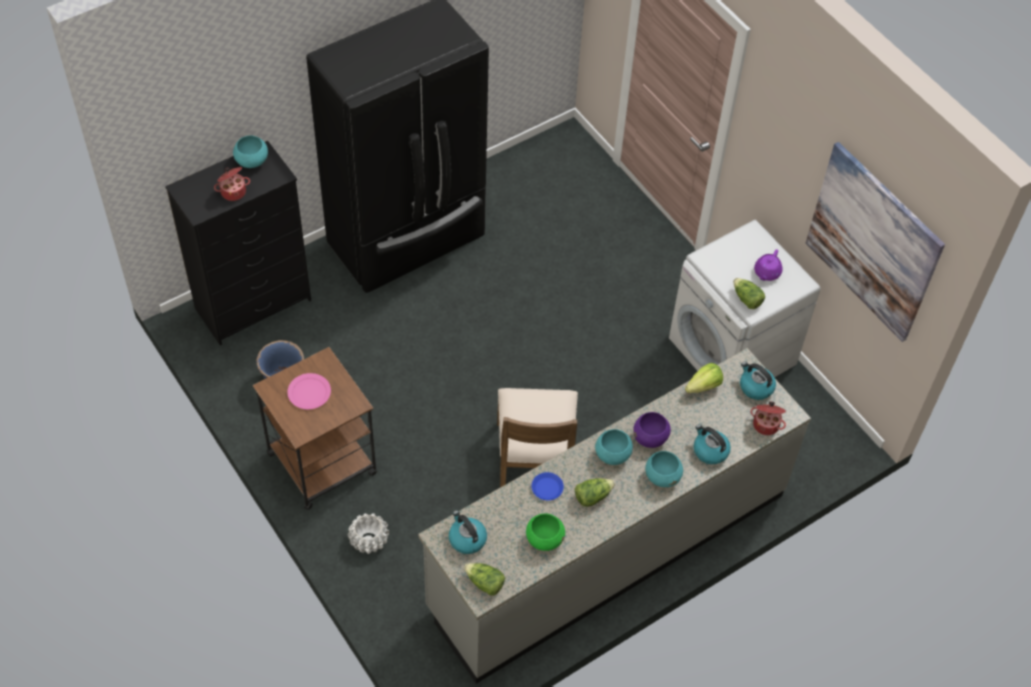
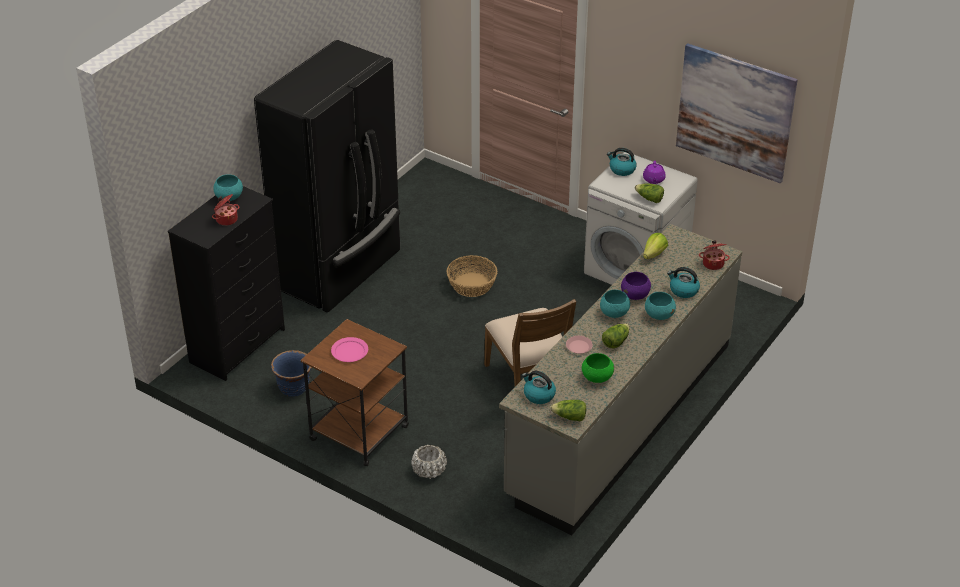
camera: 20 degrees left, 15 degrees down
blue plate [531,472,564,500] -> pink plate [566,336,593,354]
kettle [740,361,776,400] -> kettle moved to [607,148,637,176]
none -> basket [447,255,497,297]

